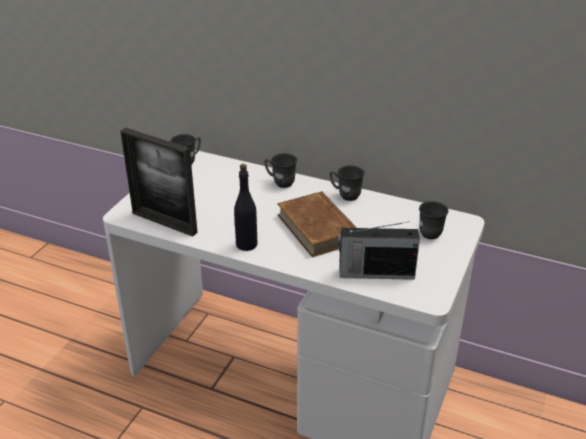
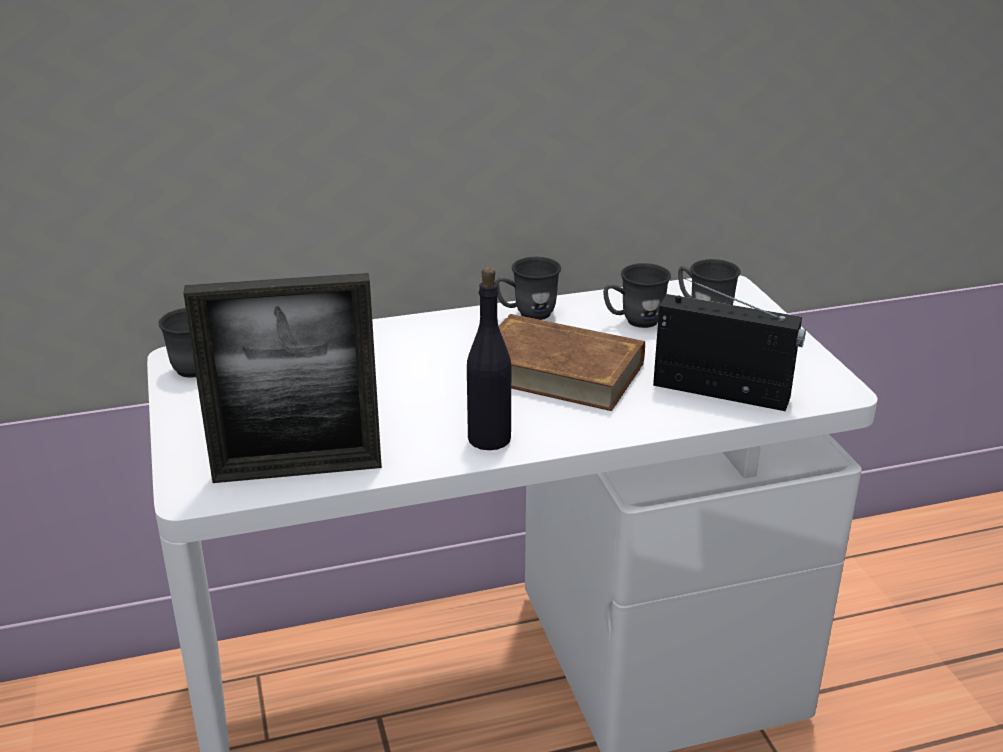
camera: 40 degrees left, 5 degrees down
grey mug [264,153,297,188] -> grey mug moved to [603,263,671,328]
radio [338,221,420,280] -> radio turned 120 degrees counterclockwise [653,278,806,411]

